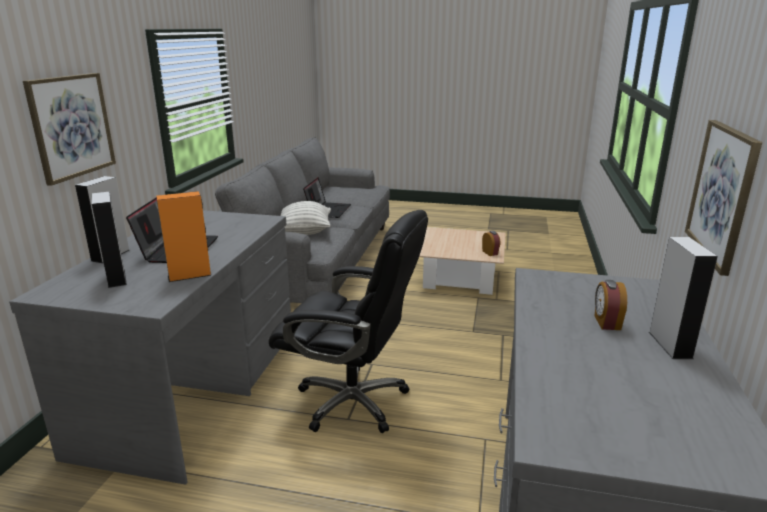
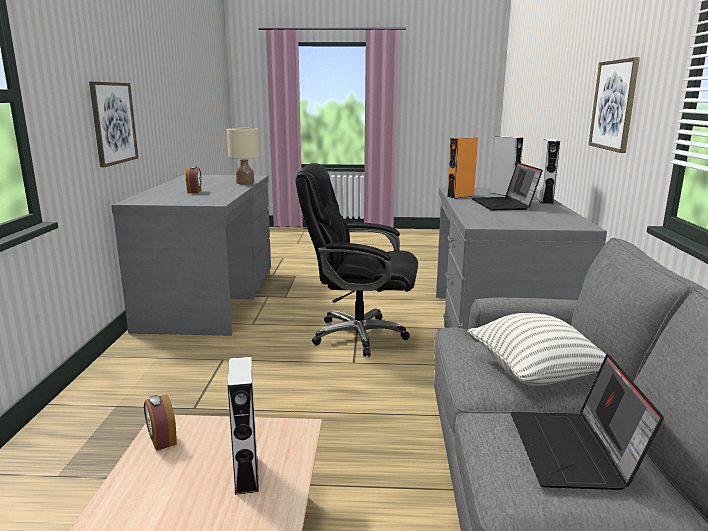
camera: 170 degrees right, 5 degrees down
grey speaker [649,237,718,359] -> grey speaker moved to [227,357,259,495]
none -> beige table lamp [227,128,260,184]

